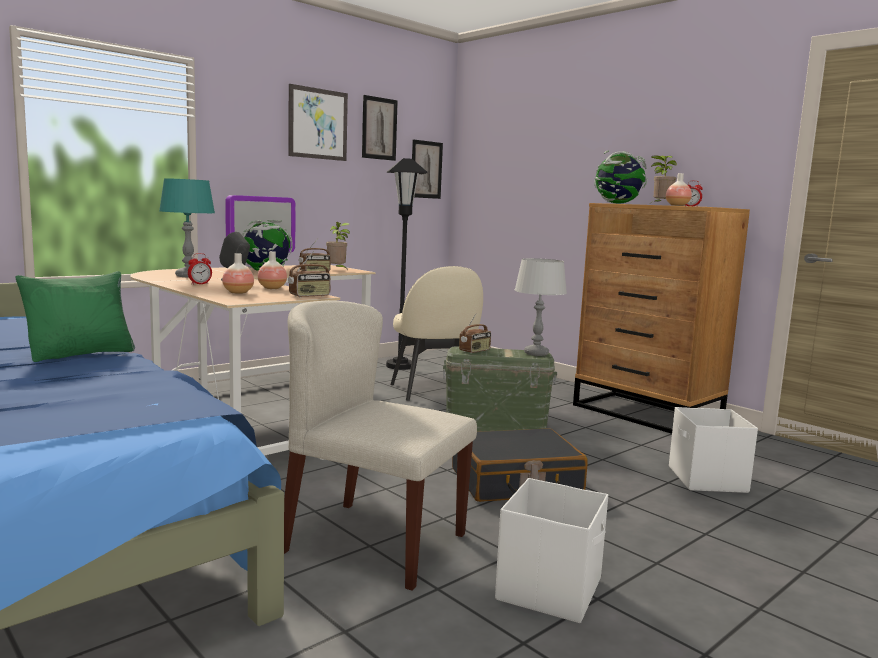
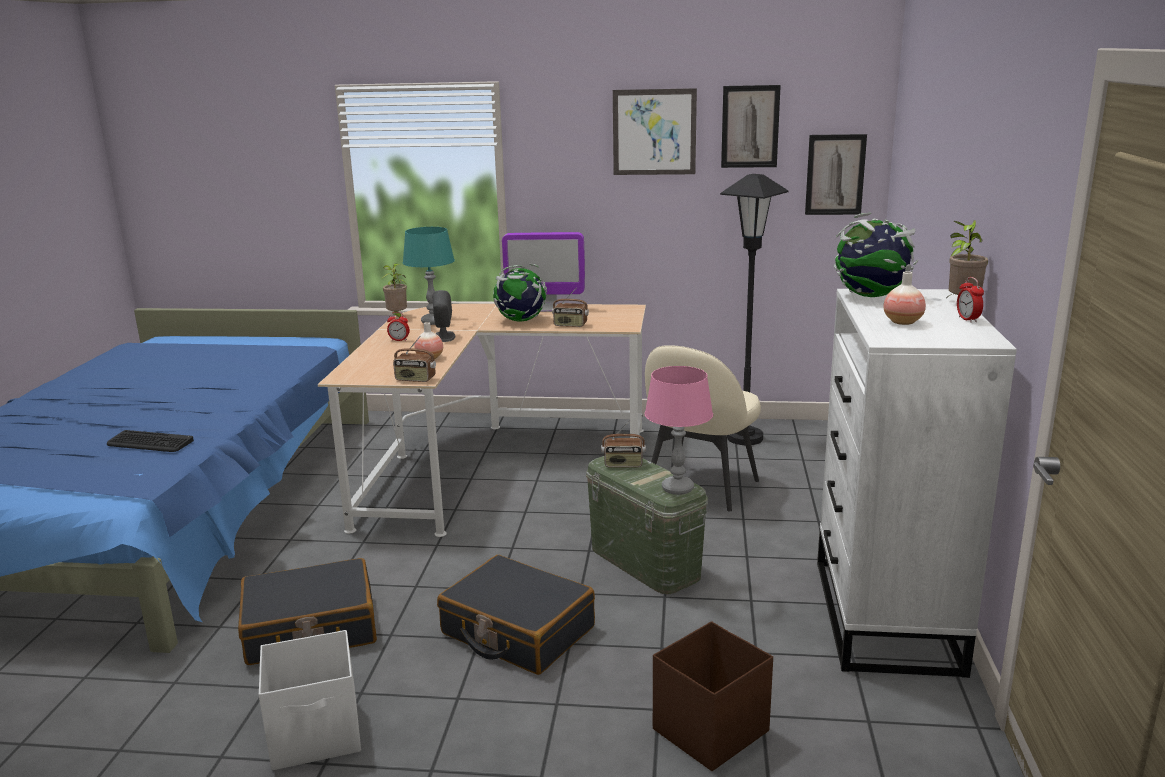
camera: 50 degrees right, 10 degrees up
green pillow [15,271,135,362] -> none
vase [222,253,254,294] -> none
beige chair [284,300,477,591] -> black suitcase [238,558,377,665]
potted plant [326,222,350,270] -> potted plant moved to [381,263,407,318]
grey table lamp [515,258,567,356] -> pink table lamp [645,366,713,495]
brown dresser [573,203,750,434] -> white dresser [817,289,1017,678]
white storage box [669,407,758,493] -> brown storage box [653,622,773,771]
none -> keyboard [107,430,194,452]

